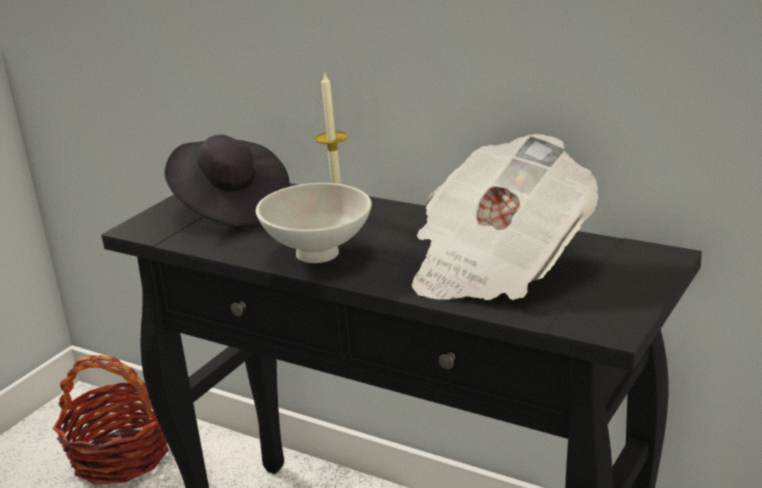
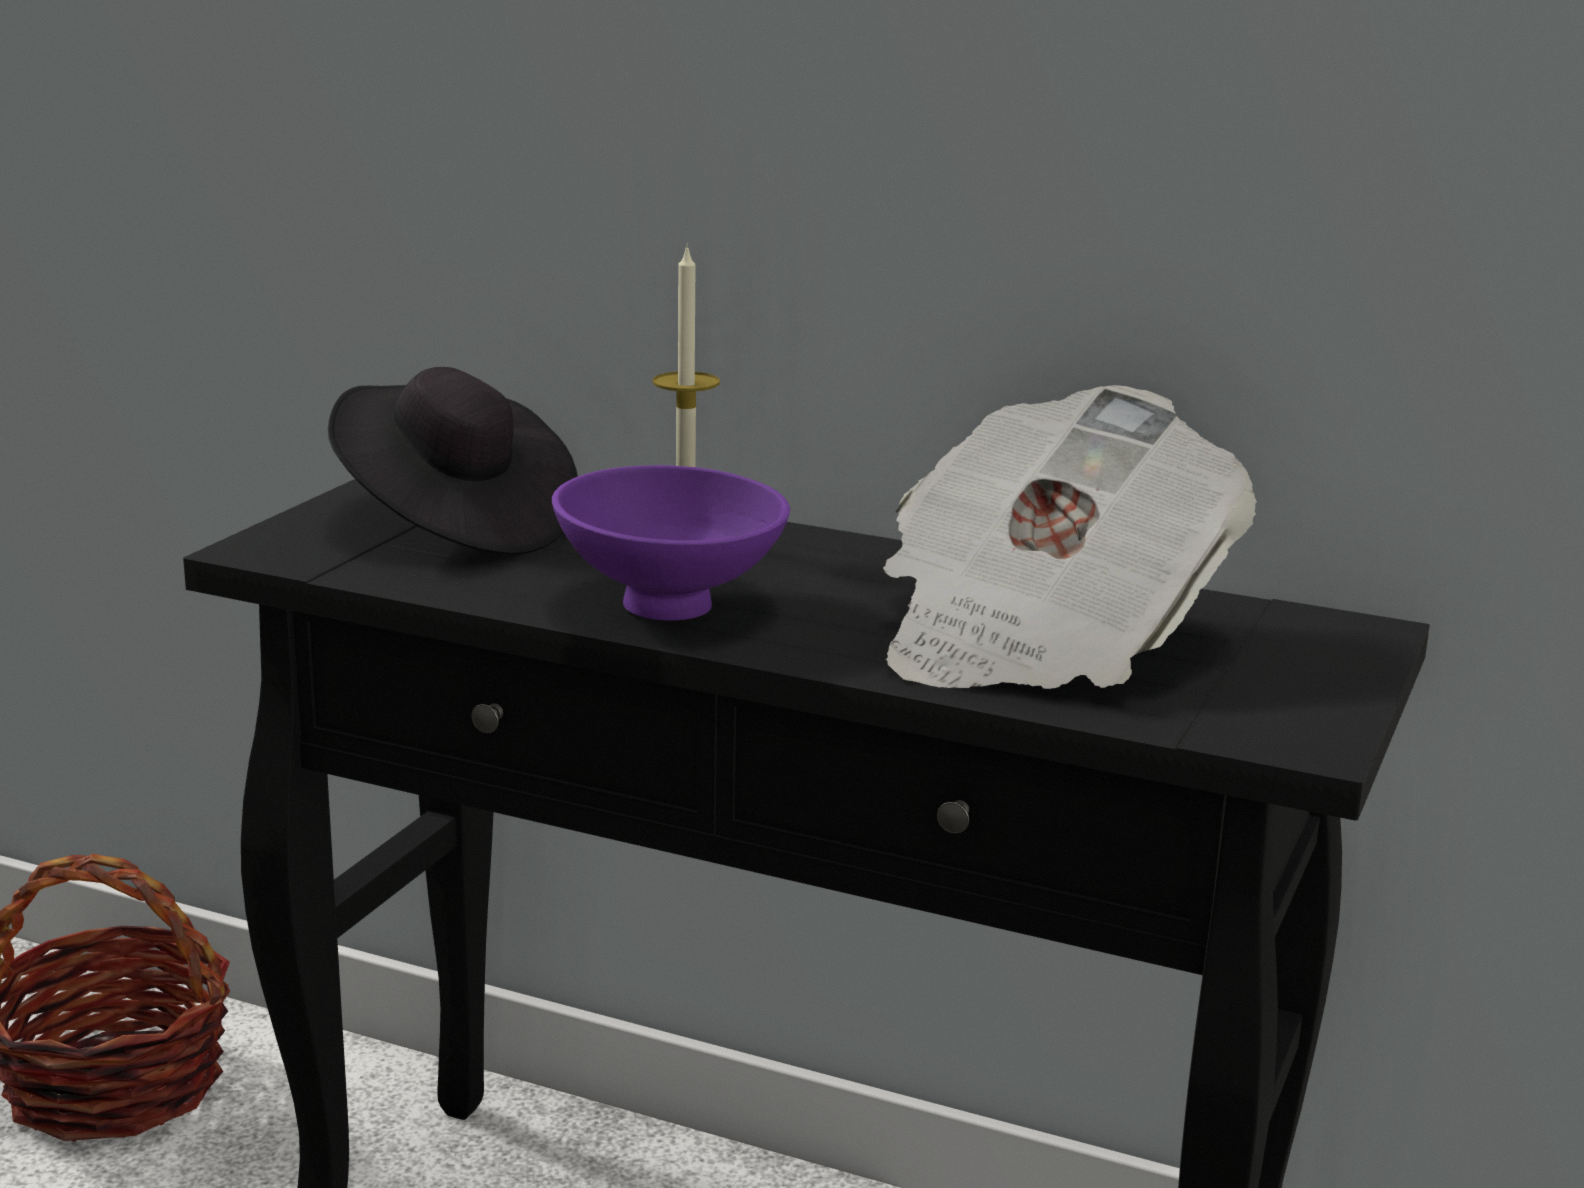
camera: 10 degrees left, 5 degrees down
white bowl [256,183,372,263] -> purple bowl [552,465,790,621]

